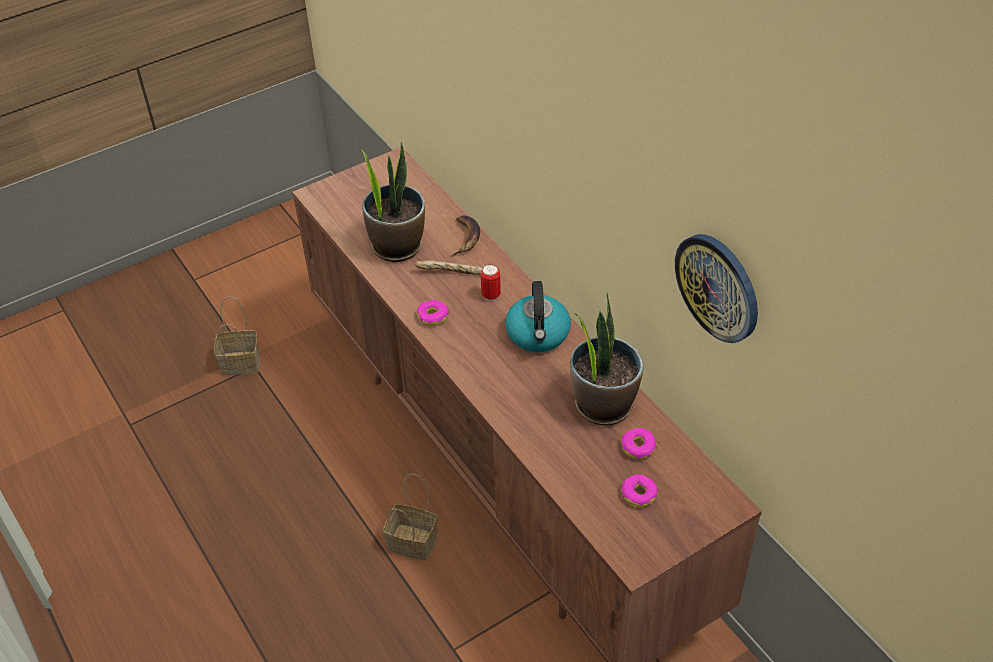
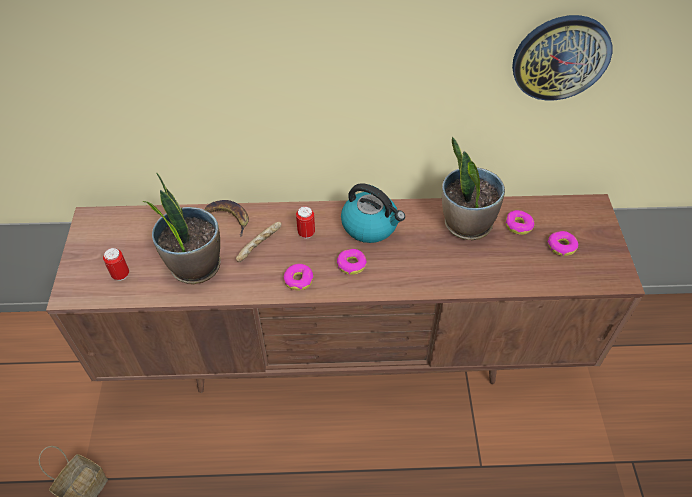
camera: 60 degrees left, 5 degrees up
basket [383,474,437,560] -> none
none -> can [103,248,129,281]
none -> donut [337,249,367,275]

